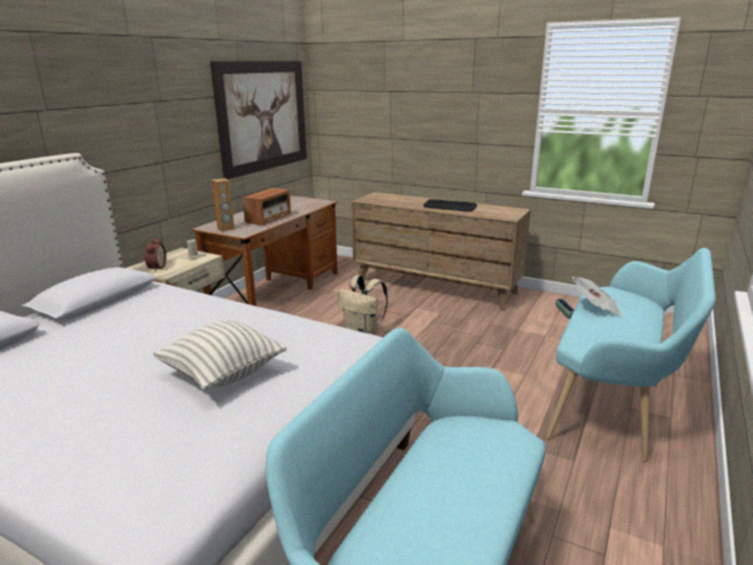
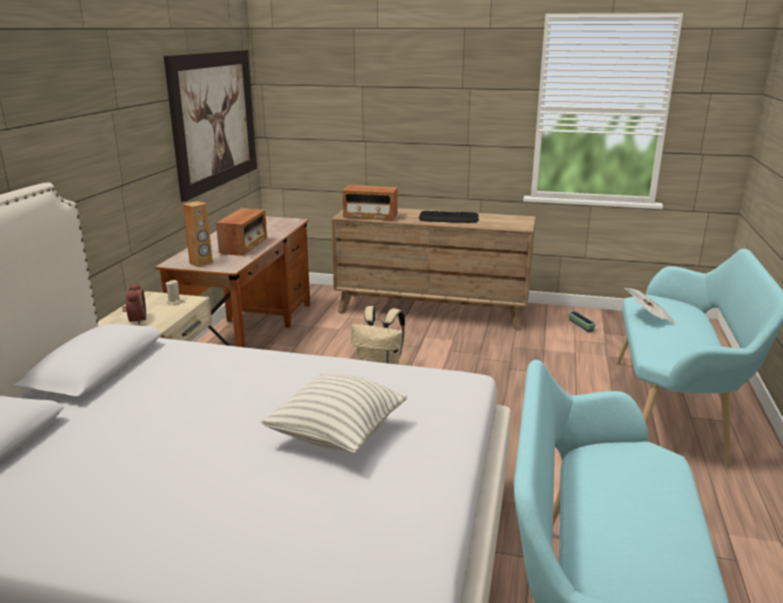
camera: 15 degrees left, 0 degrees up
none -> radio [342,185,398,220]

